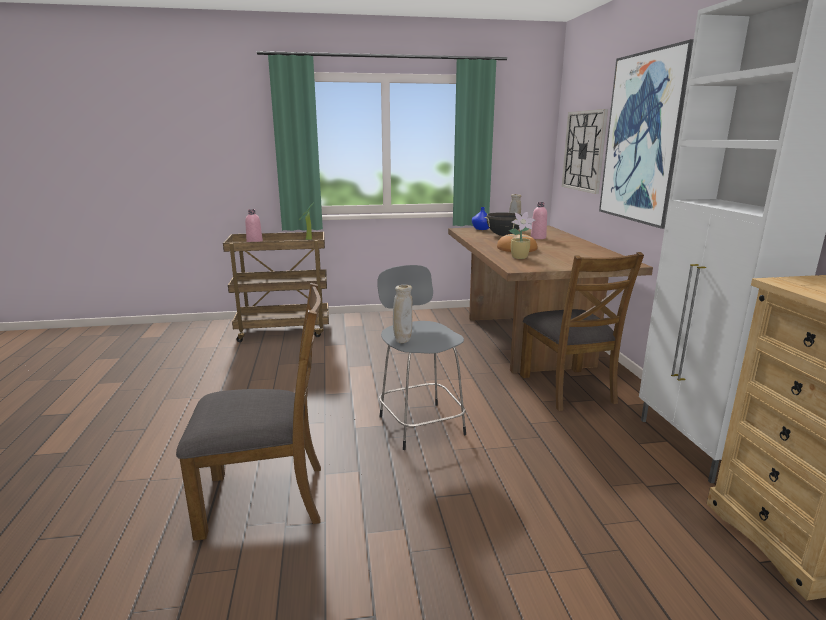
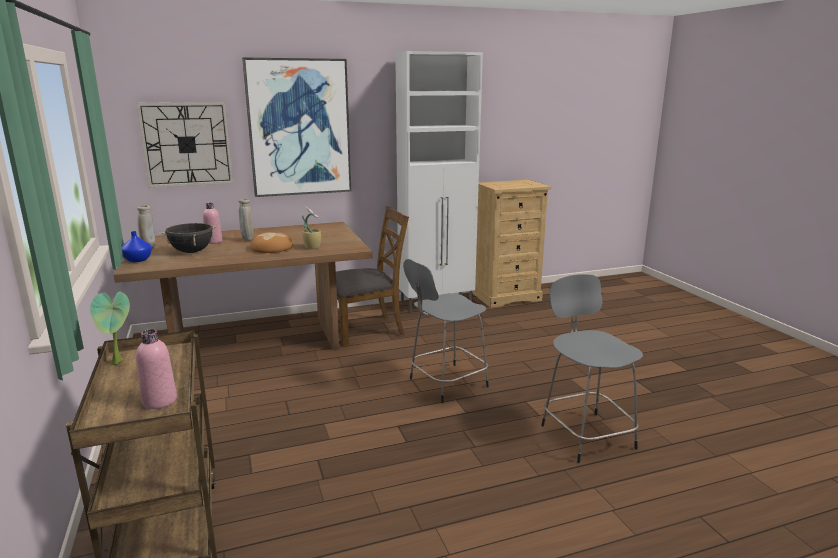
camera: 100 degrees left, 0 degrees up
brown chair [176,283,321,541] -> grey stool [541,274,643,463]
beige vase [393,285,412,343] -> beige vase moved to [238,199,253,241]

